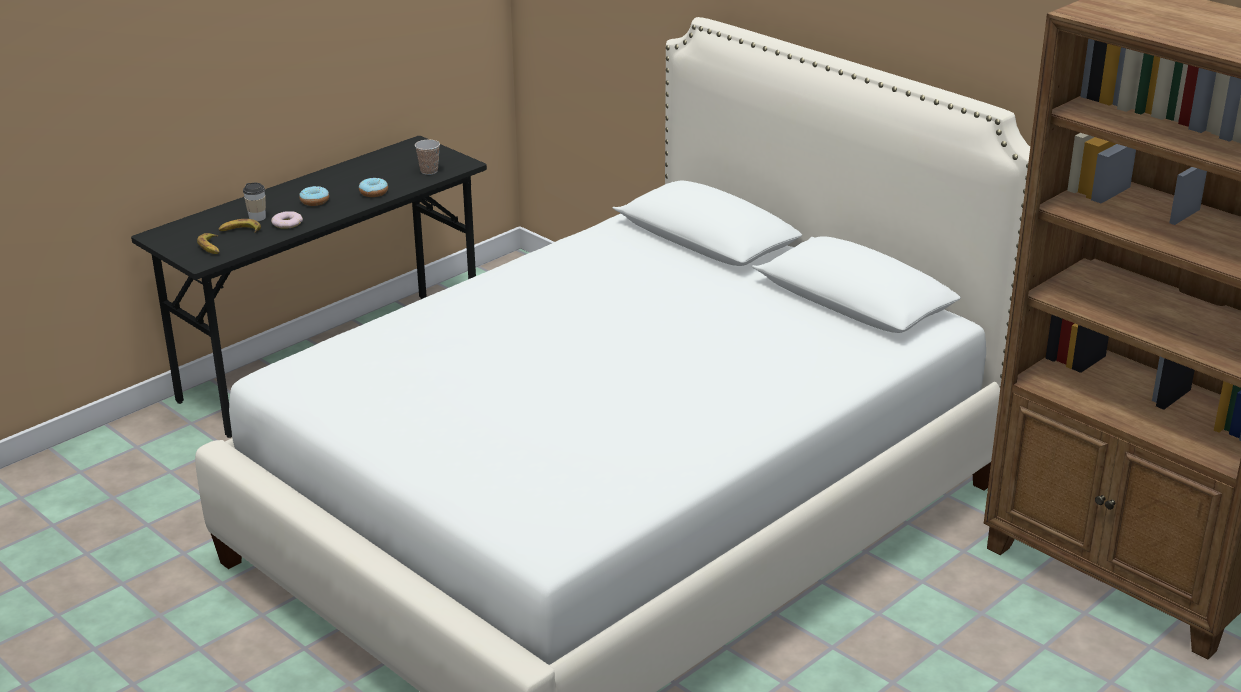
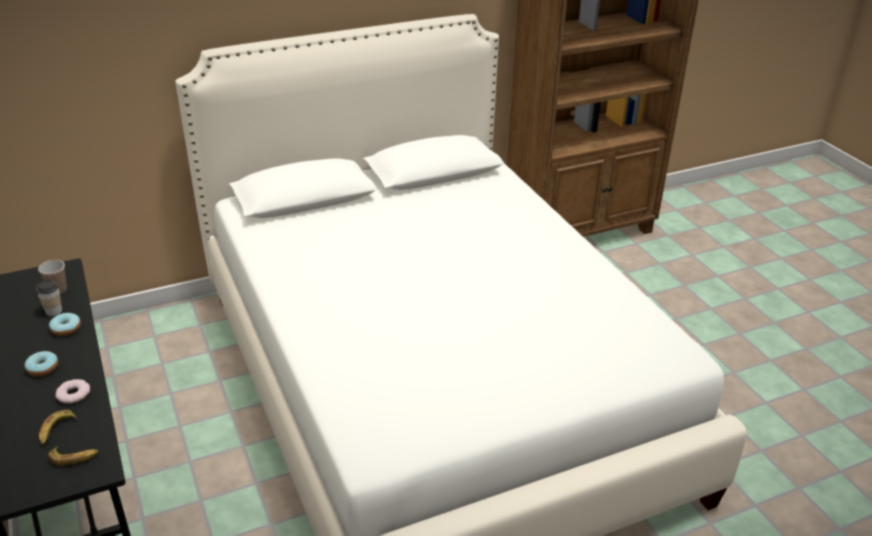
camera: 70 degrees left, 5 degrees up
cup [243,183,266,221] -> cup moved to [36,280,62,316]

